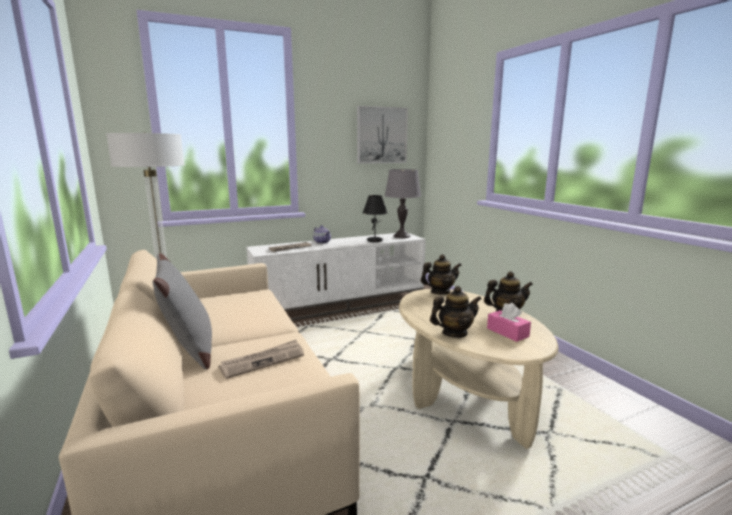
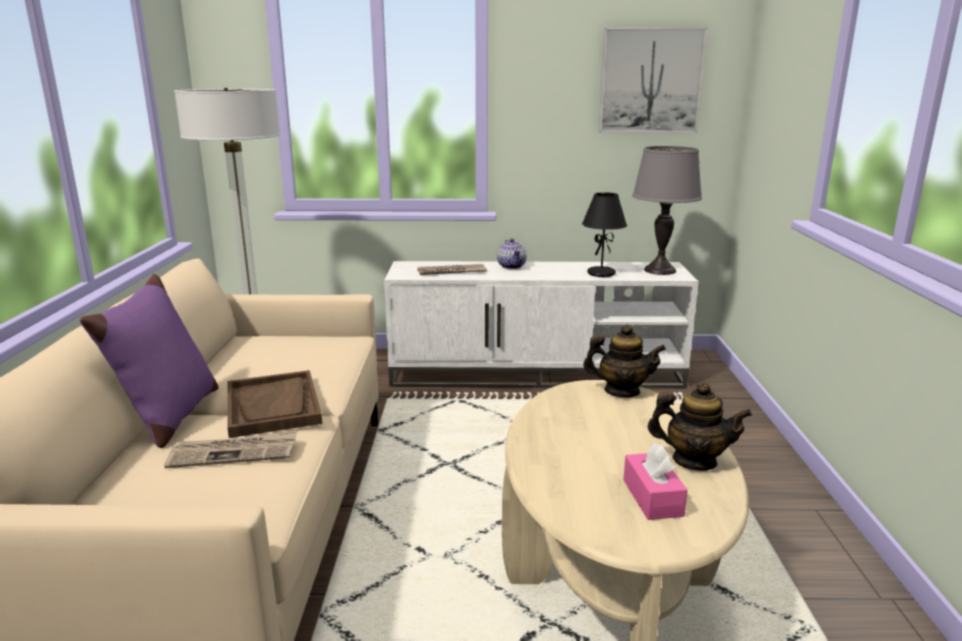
camera: 25 degrees right, 5 degrees up
grey pillow [153,253,212,369] -> purple pillow [80,274,218,448]
teapot [430,286,482,338] -> none
none -> brown tray [227,370,322,438]

